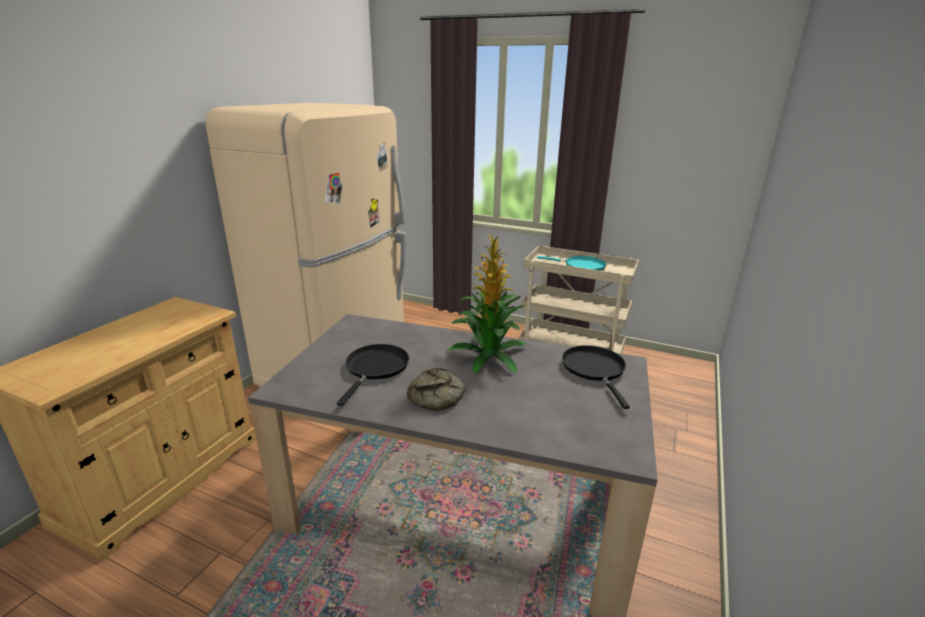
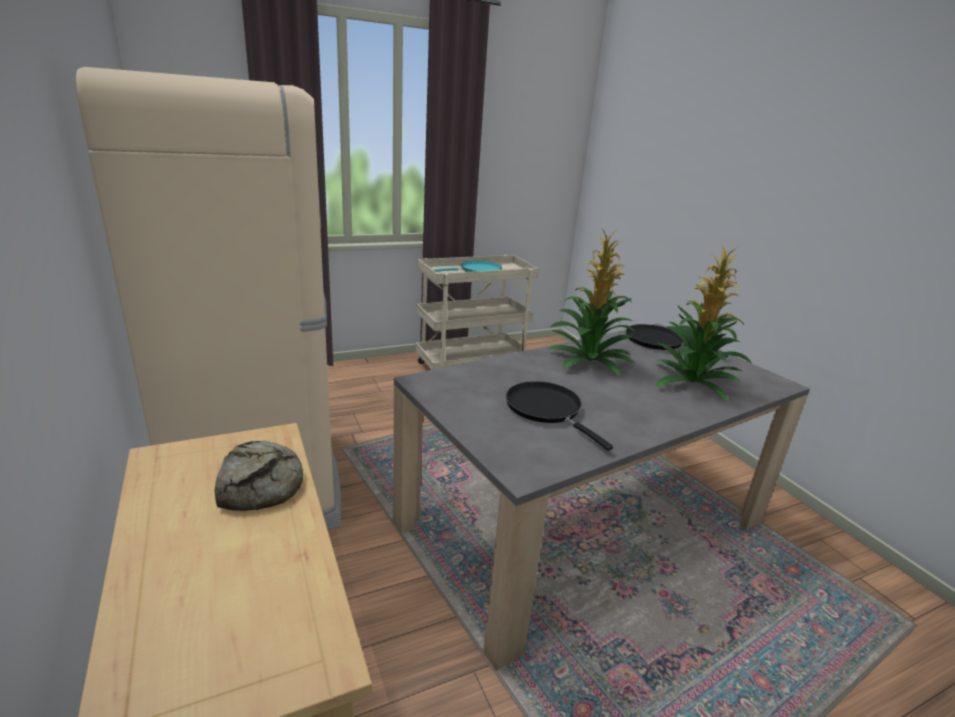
camera: 50 degrees left, 0 degrees up
bread [407,368,465,411] -> bread moved to [214,441,303,511]
none -> potted plant [654,245,752,401]

